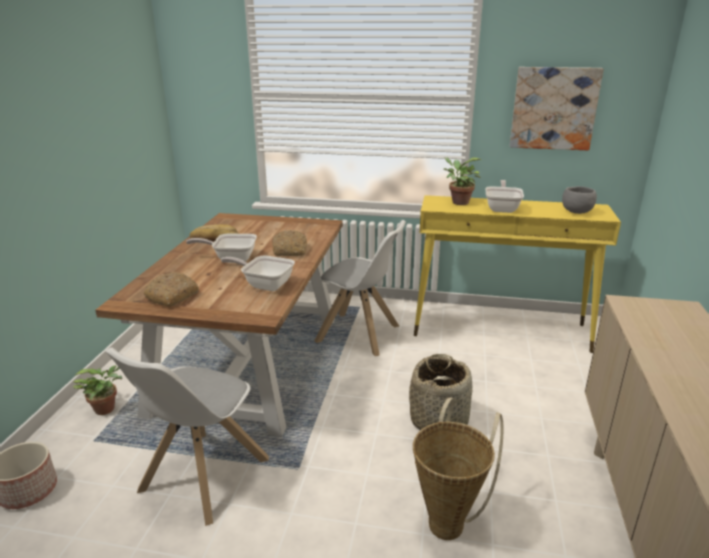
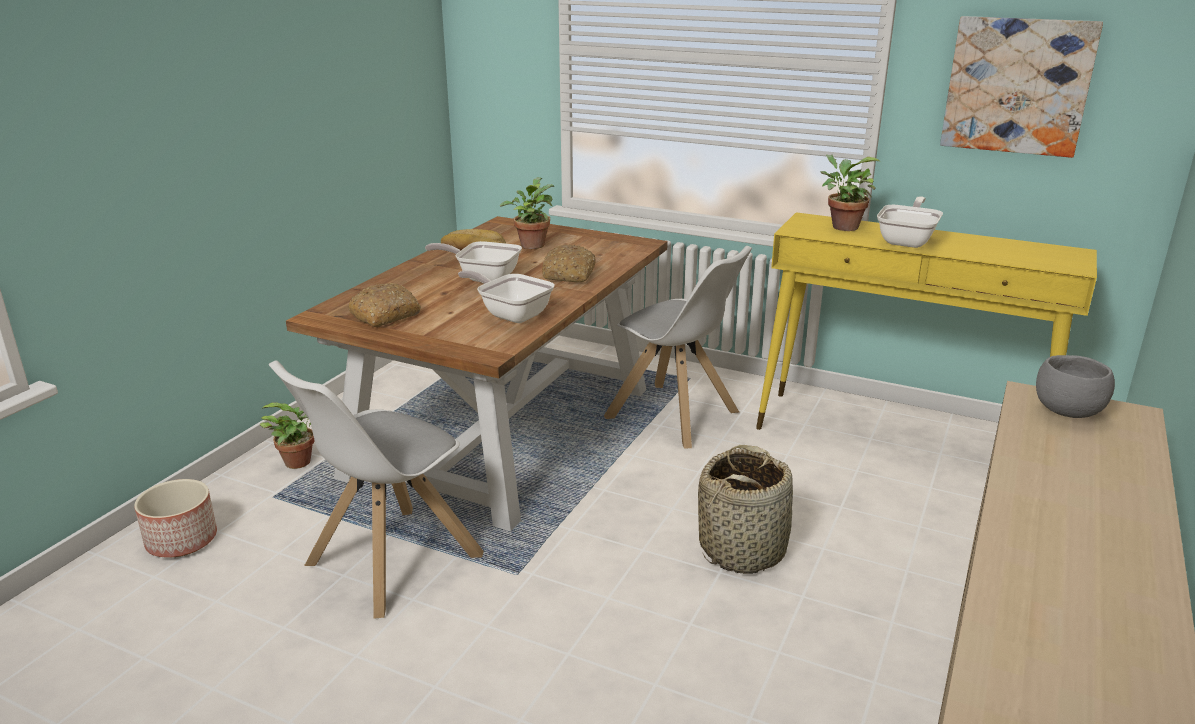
camera: 15 degrees right, 0 degrees up
basket [413,397,504,540] -> none
grey bowl [562,186,597,214] -> grey bowl moved to [1036,355,1115,418]
none -> potted plant [500,177,554,249]

